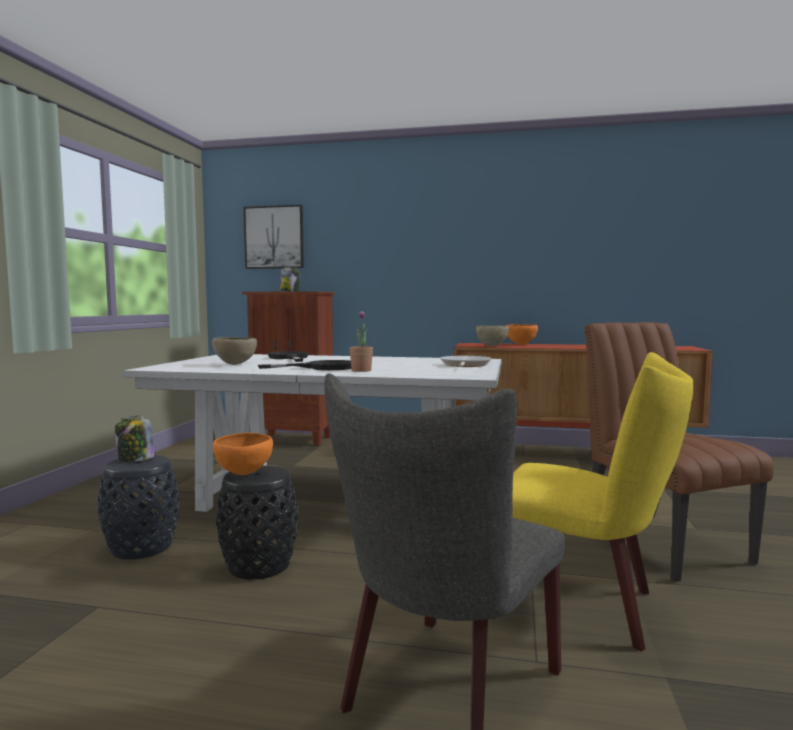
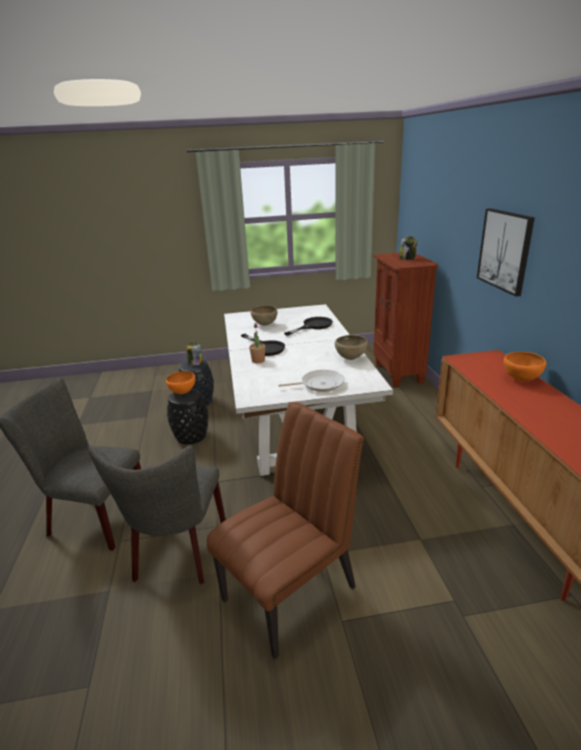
camera: 70 degrees right, 20 degrees up
picture [244,205,304,269] -> picture moved to [477,208,535,297]
brown bowl [476,325,509,346] -> brown bowl moved to [335,335,368,360]
yellow chair [513,352,694,651] -> grey chair [88,445,226,585]

